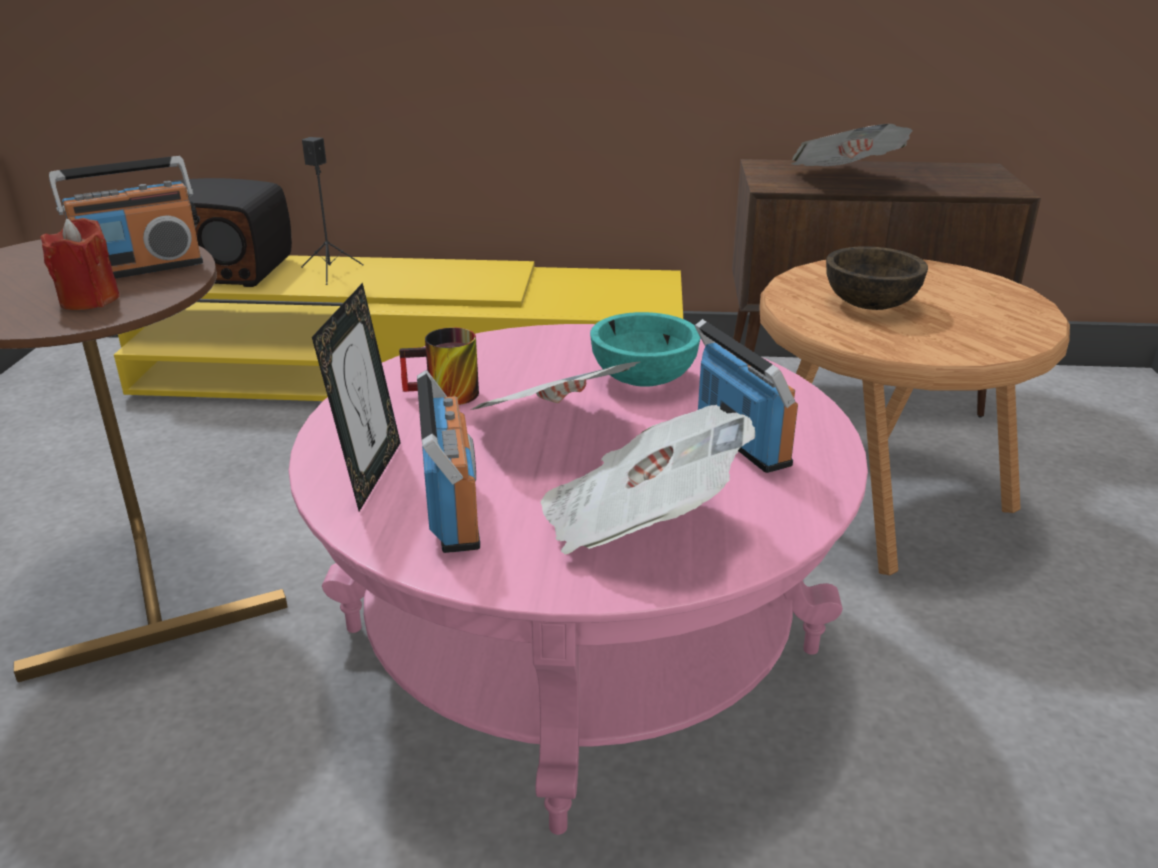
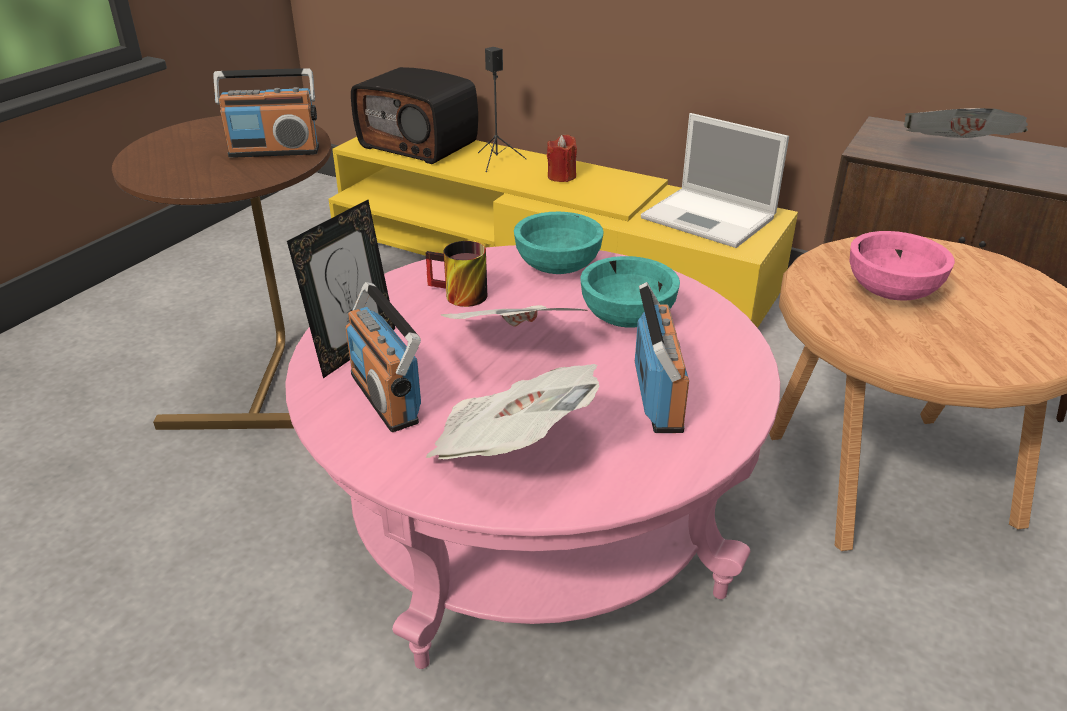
camera: 25 degrees right, 5 degrees up
red candle [41,218,120,310] -> red candle moved to [547,135,577,182]
radio [417,370,480,553] -> radio turned 135 degrees clockwise [345,282,421,432]
brown bowl [826,246,928,310] -> pink bowl [850,231,955,300]
none -> turquoise bowl [514,212,604,274]
none -> laptop [641,113,789,248]

